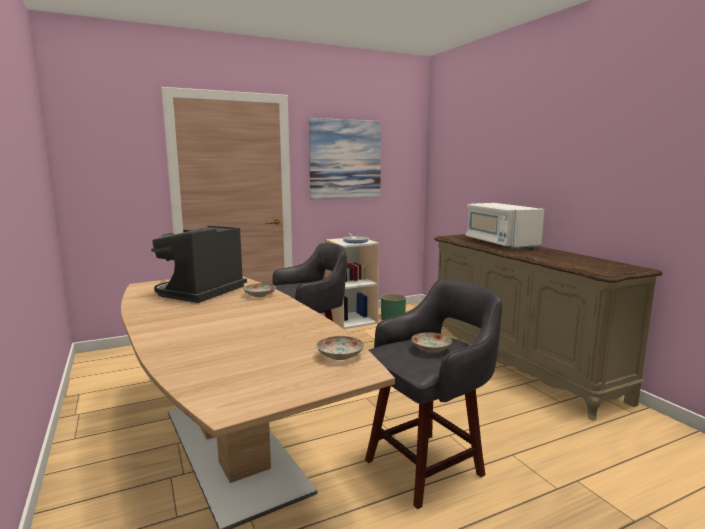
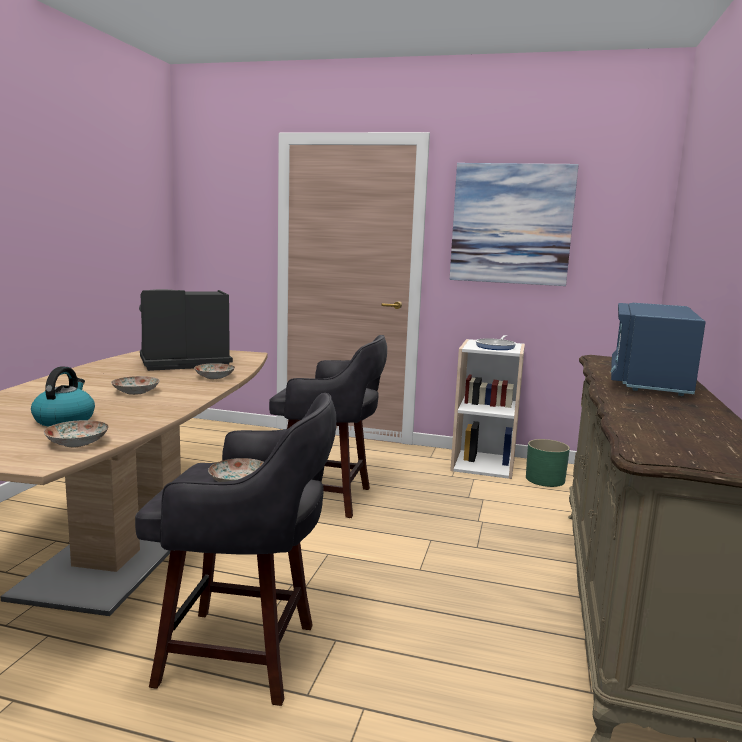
camera: 40 degrees right, 0 degrees up
white microwave [466,203,544,250] -> blue microwave [610,303,706,396]
none -> kettle [31,366,95,427]
none -> plate [111,376,160,395]

